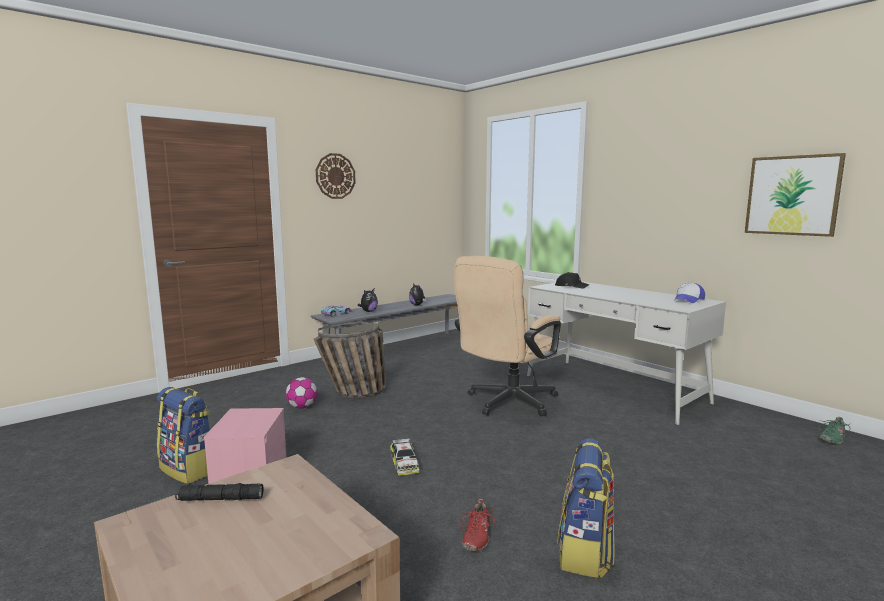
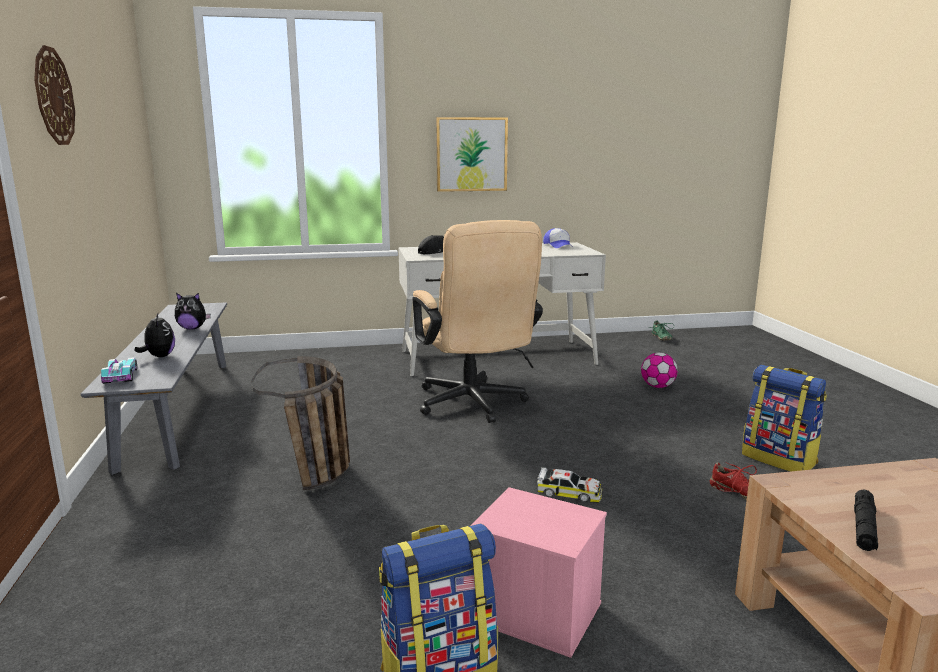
camera: 60 degrees left, 5 degrees up
football [286,377,317,408] -> football moved to [641,353,678,388]
picture [745,153,846,237] -> picture moved to [436,117,508,192]

